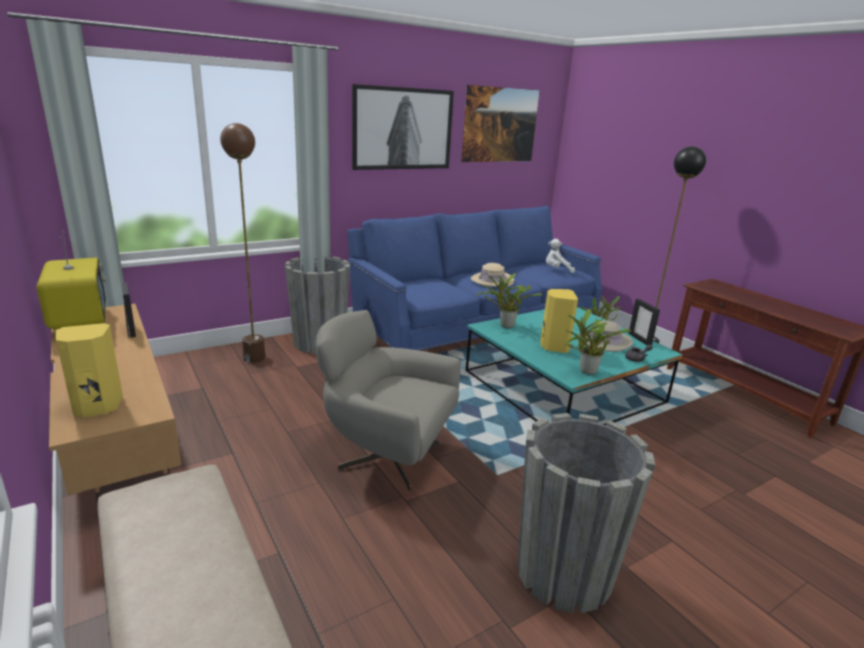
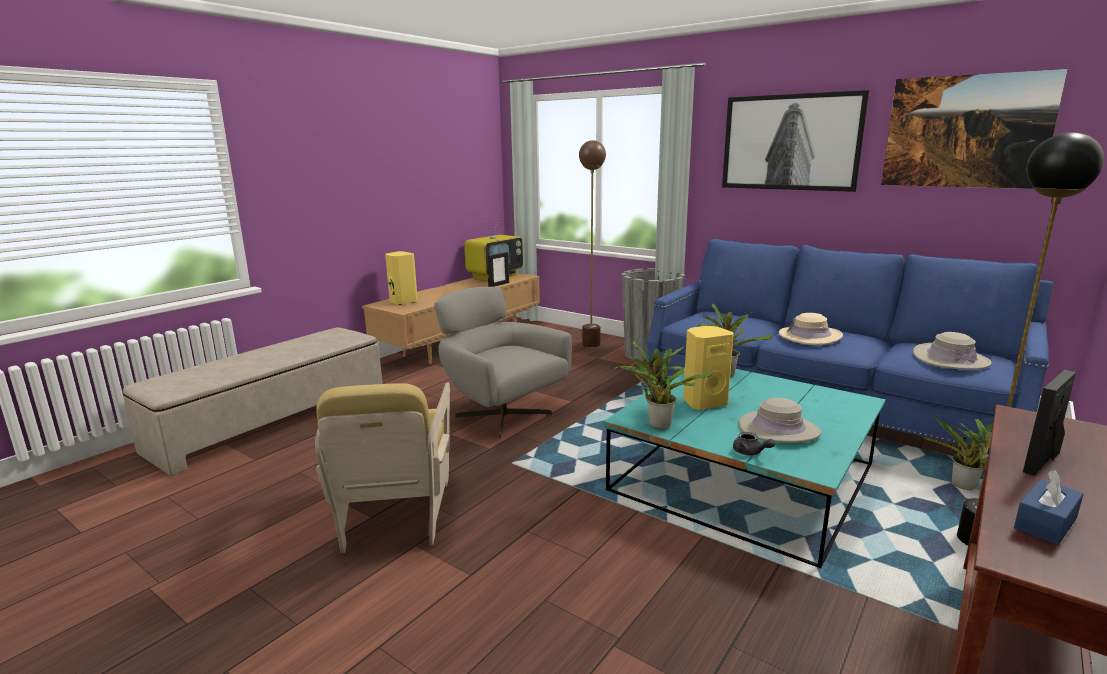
camera: 70 degrees right, 5 degrees down
grey armchair [315,310,461,491] -> grey armchair turned 45 degrees counterclockwise [434,287,572,439]
grey planter [517,413,655,613] -> yellow armchair [315,382,450,553]
white plush toy [546,239,575,273] -> beige hat [913,332,992,370]
picture frame [628,299,660,345] -> picture frame moved to [1023,370,1076,476]
none -> blue tissue box [1014,470,1084,545]

